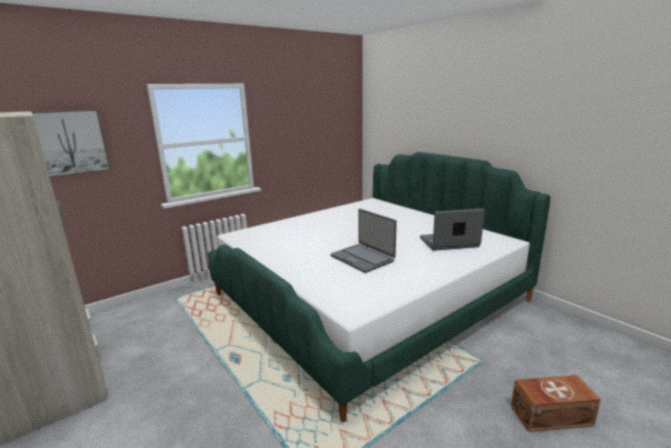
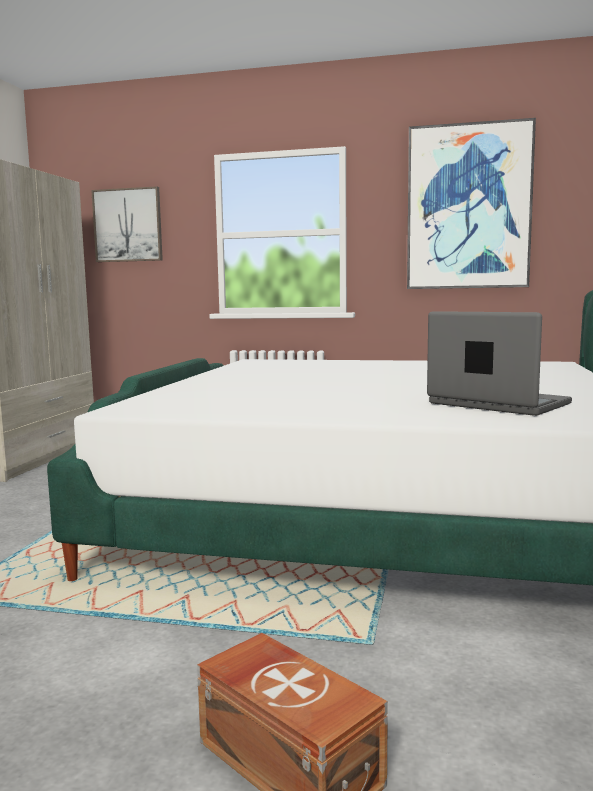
camera: 50 degrees right, 10 degrees down
laptop [330,209,397,273] -> none
none -> picture [407,118,536,289]

